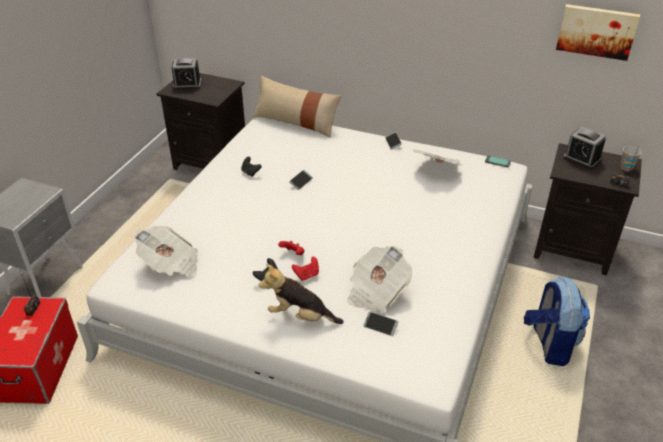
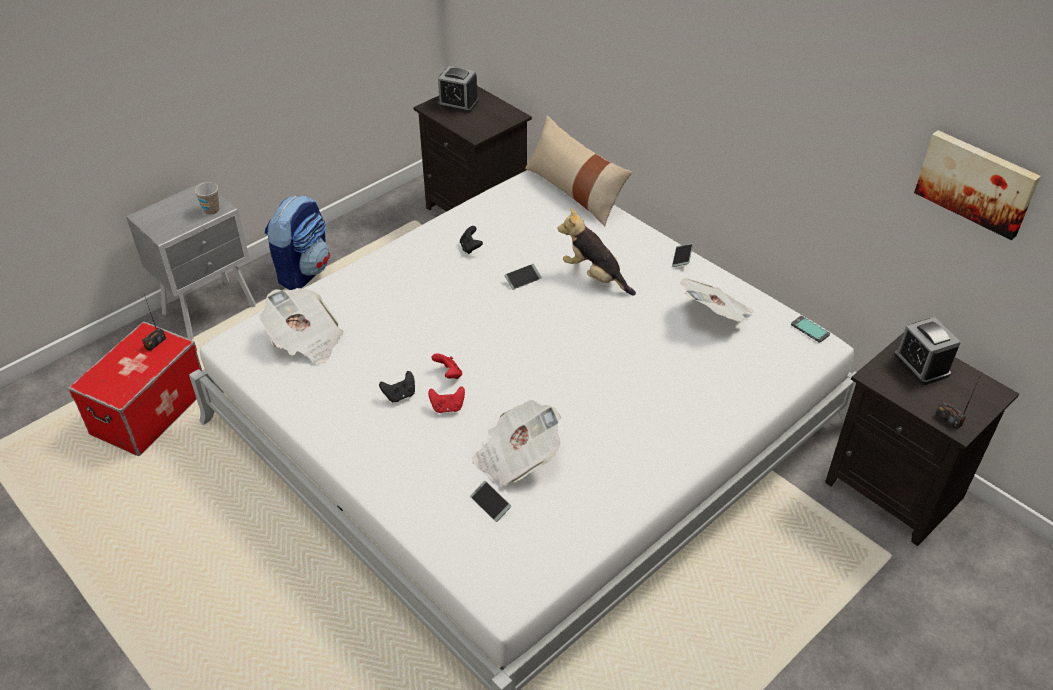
camera: 25 degrees right, 5 degrees up
plush toy [259,264,344,324] -> plush toy moved to [558,208,636,296]
backpack [524,276,590,366] -> backpack moved to [265,195,330,290]
cup [621,146,642,171] -> cup moved to [195,182,219,215]

